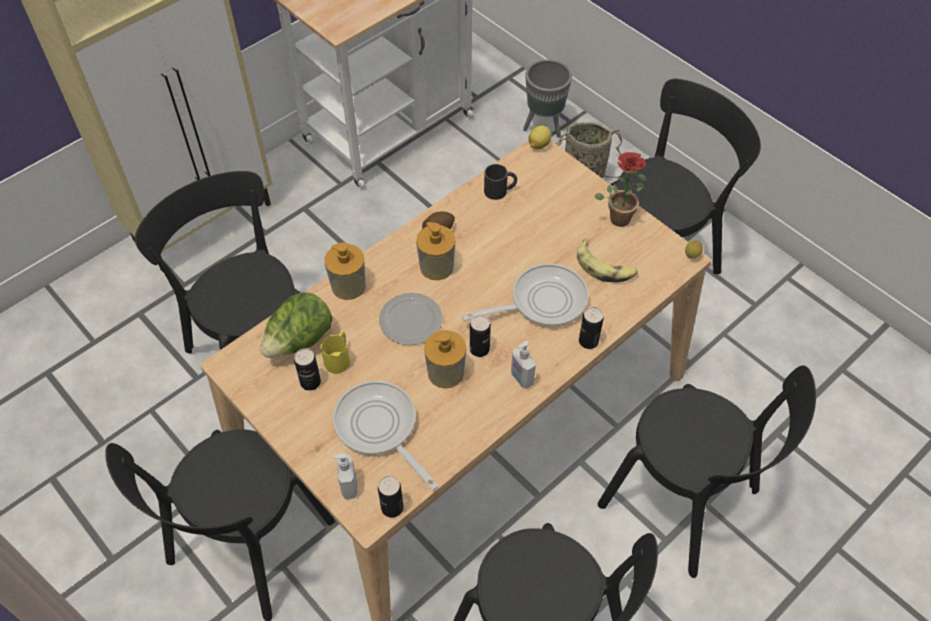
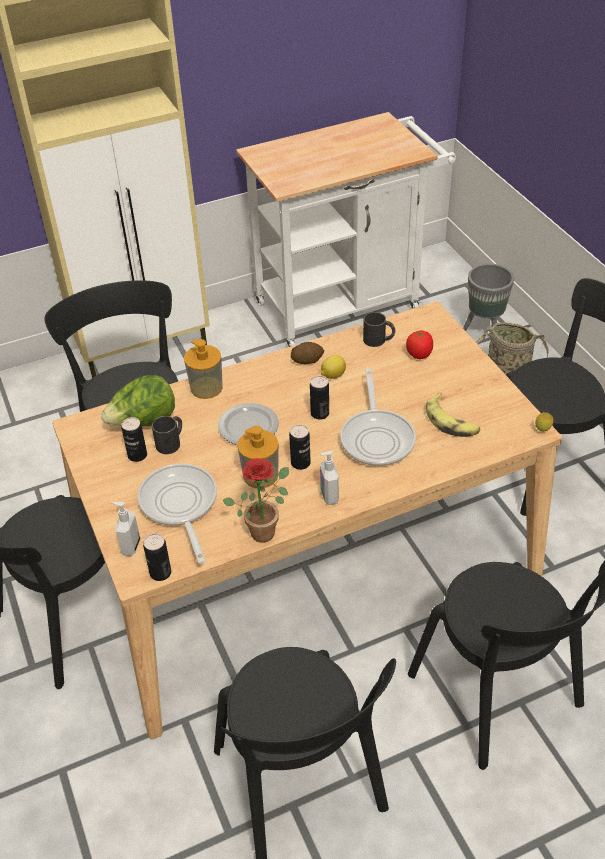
camera: 20 degrees right, 10 degrees down
yellow mug [321,332,350,374] -> black mug [152,416,182,454]
soap dispenser [416,222,456,280] -> none
frying pan [462,263,589,327] -> frying pan turned 90 degrees clockwise [340,368,416,466]
lemon [528,125,551,149] -> lemon moved to [321,355,346,379]
can [579,307,604,349] -> can moved to [310,376,329,419]
potted plant [594,152,647,227] -> potted plant moved to [223,458,289,543]
none -> tomato [406,329,433,359]

